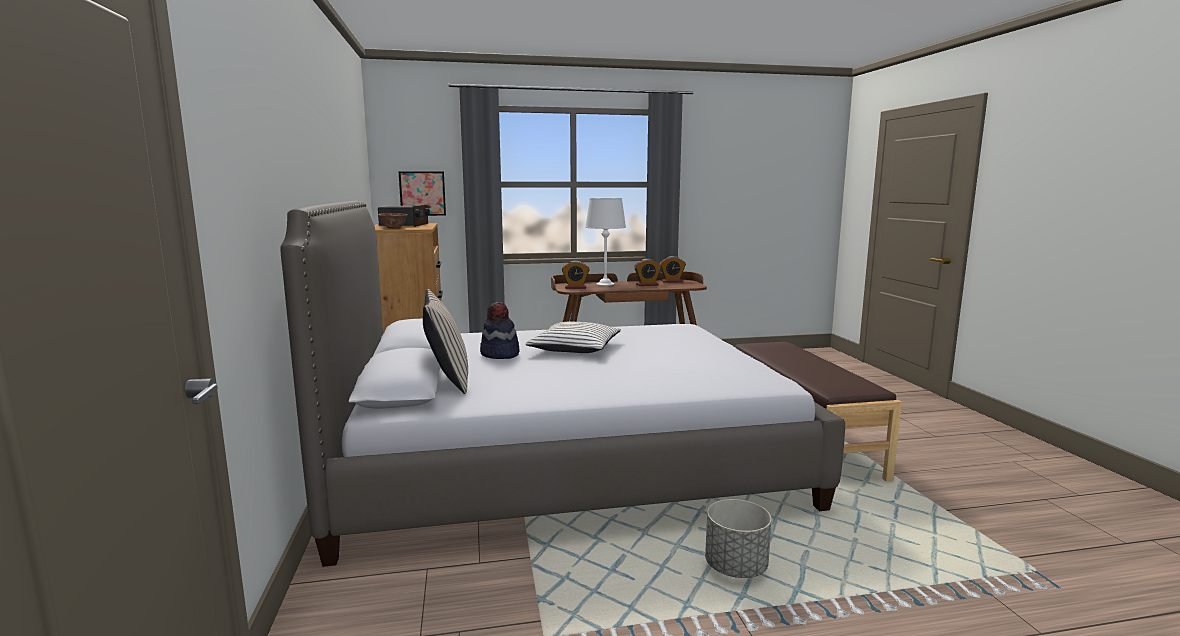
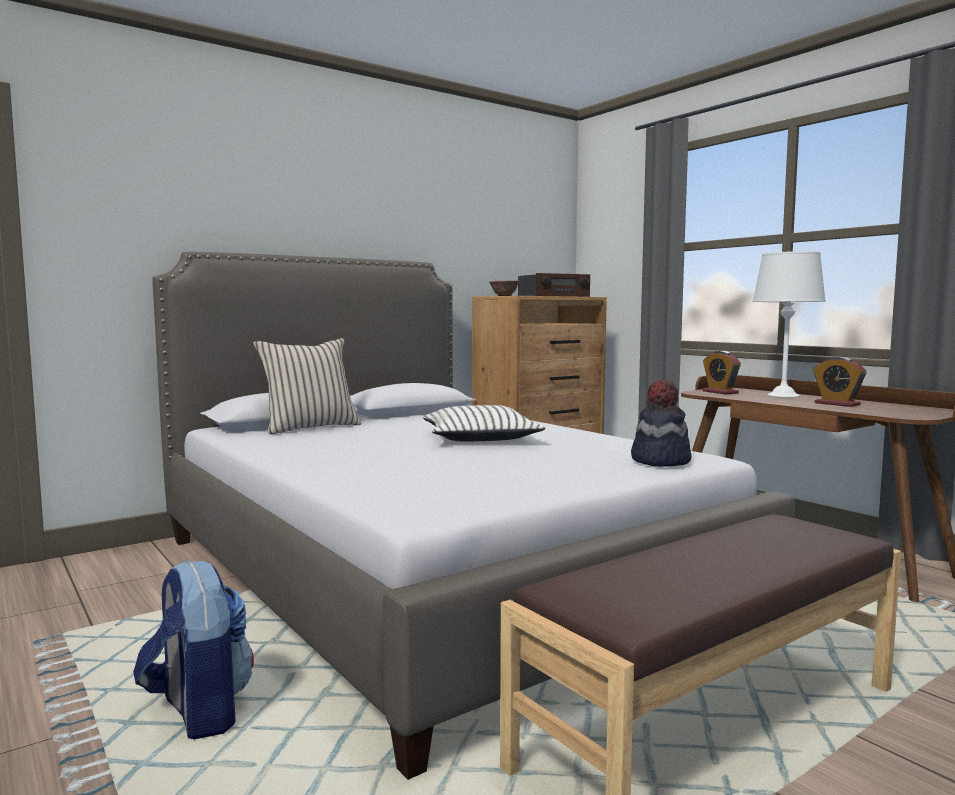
camera: 65 degrees right, 5 degrees down
picture [398,171,446,216] -> none
hat [480,302,519,359] -> hat moved to [631,380,692,467]
alarm clock [660,256,686,283] -> none
grey planter [705,499,772,578] -> backpack [133,560,254,739]

